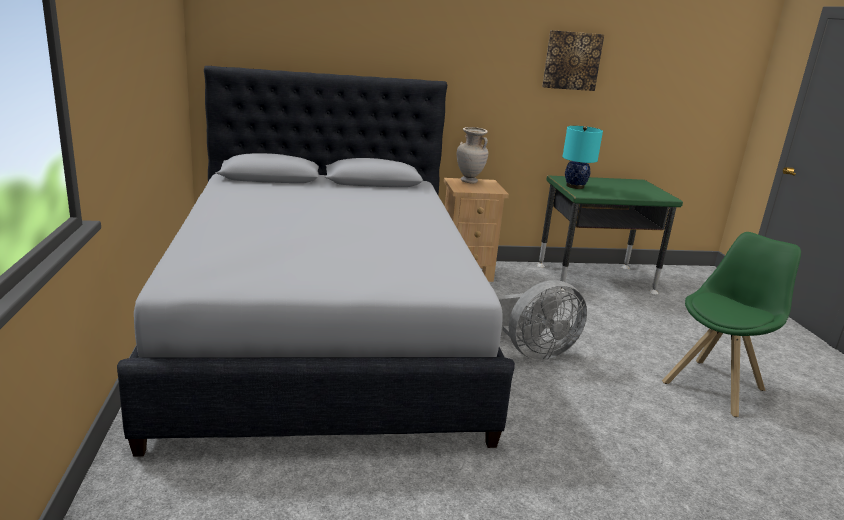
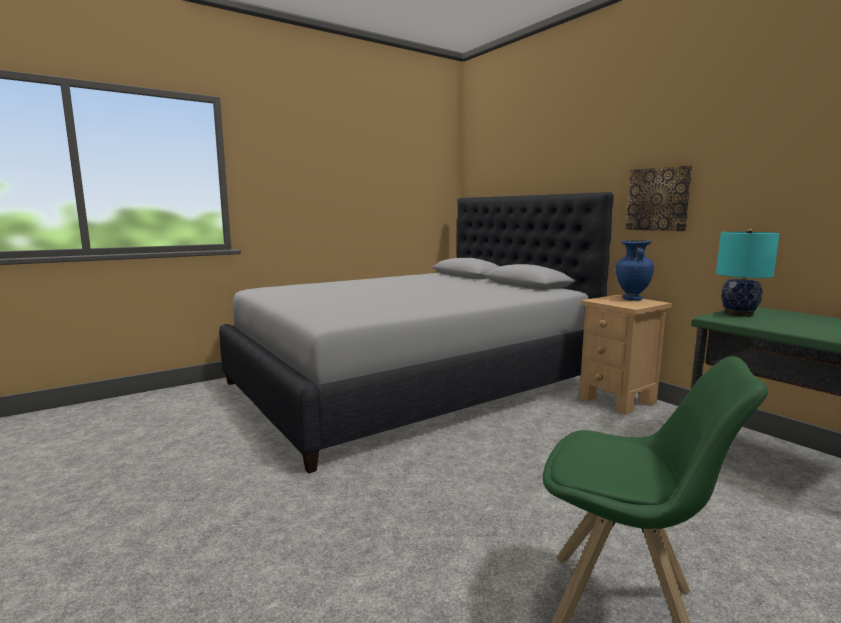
camera: 65 degrees right, 10 degrees down
beige vase [457,127,488,183] -> blue vase [616,240,654,301]
grey fan [497,280,587,360] -> none
picture [542,30,604,91] -> picture moved to [626,165,693,231]

